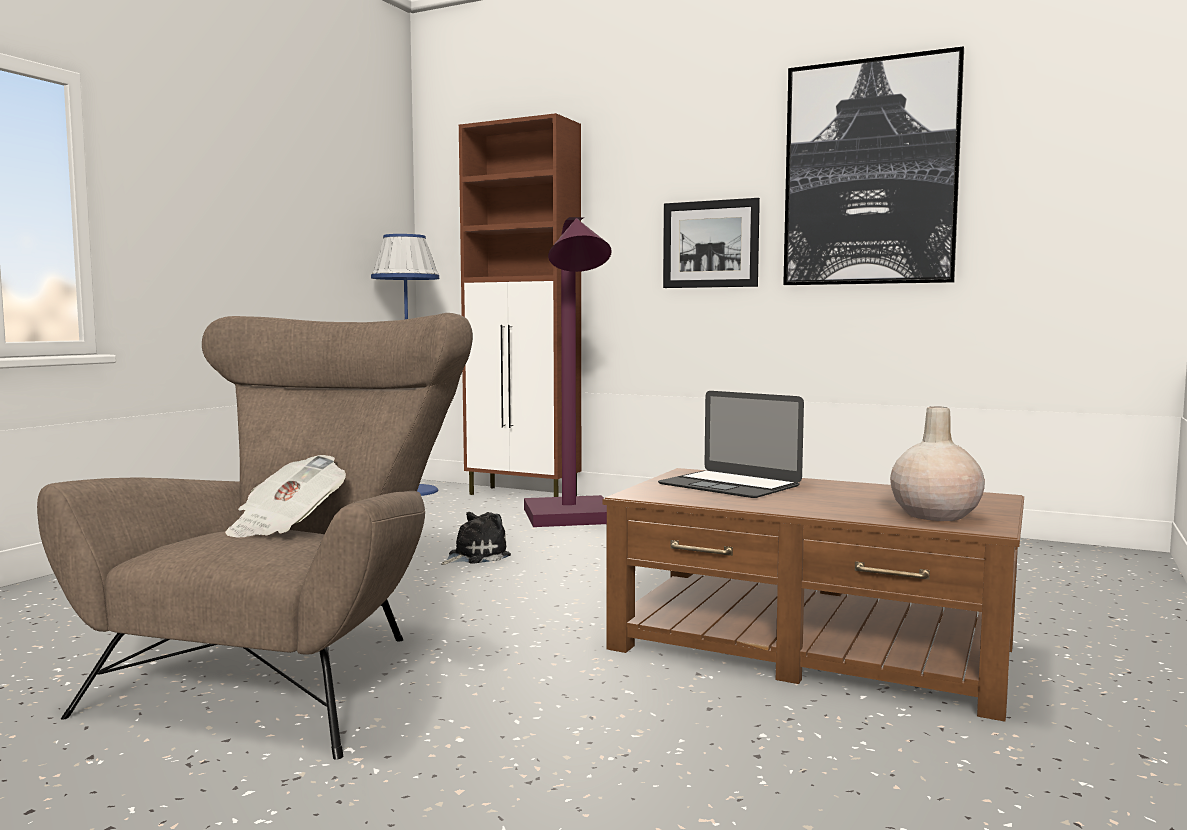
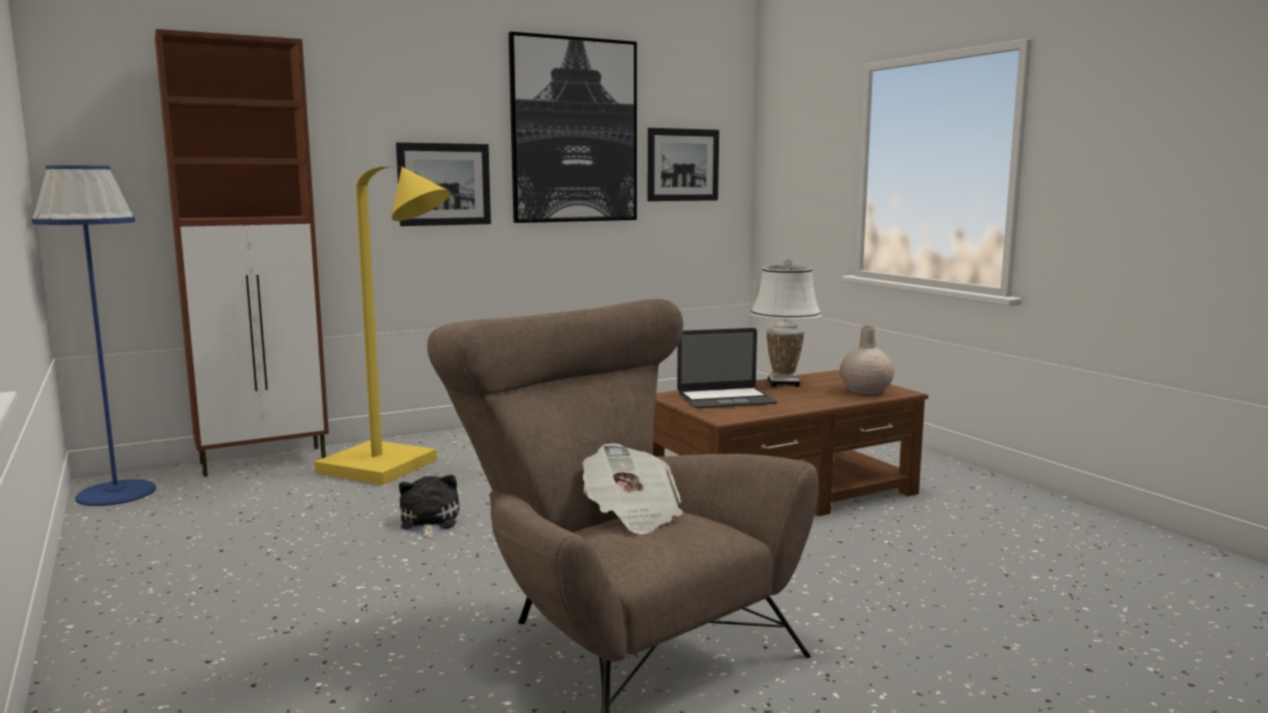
camera: 55 degrees left, 5 degrees up
purple floor lamp [524,217,612,527] -> yellow floor lamp [315,167,450,485]
none -> picture [648,128,719,201]
none -> white table lamp [750,258,822,387]

